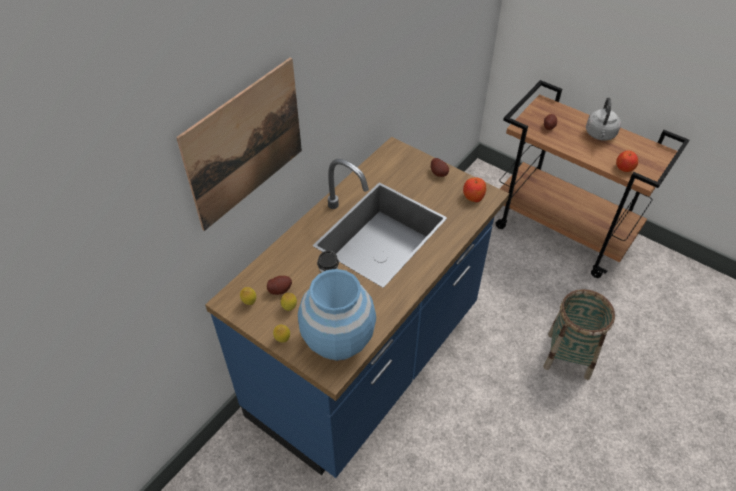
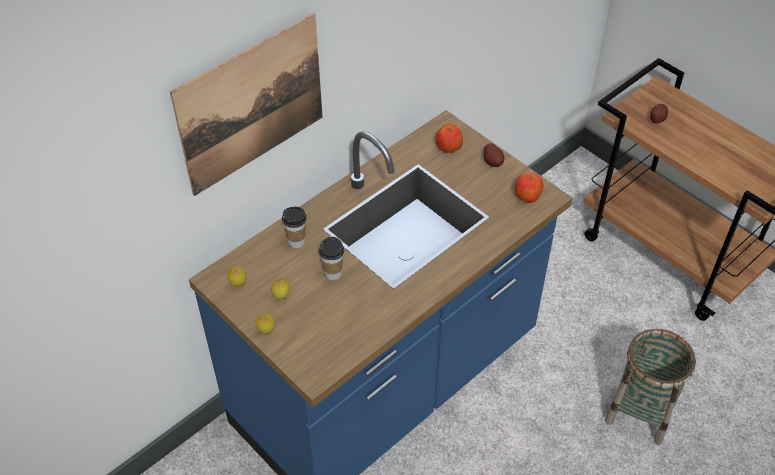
camera: 10 degrees right, 0 degrees up
potato [267,276,292,295] -> none
blue vase [298,269,376,361] -> none
grey kettle [586,97,621,140] -> none
apple [616,150,638,172] -> apple moved to [435,124,463,153]
none -> cup [282,207,306,248]

